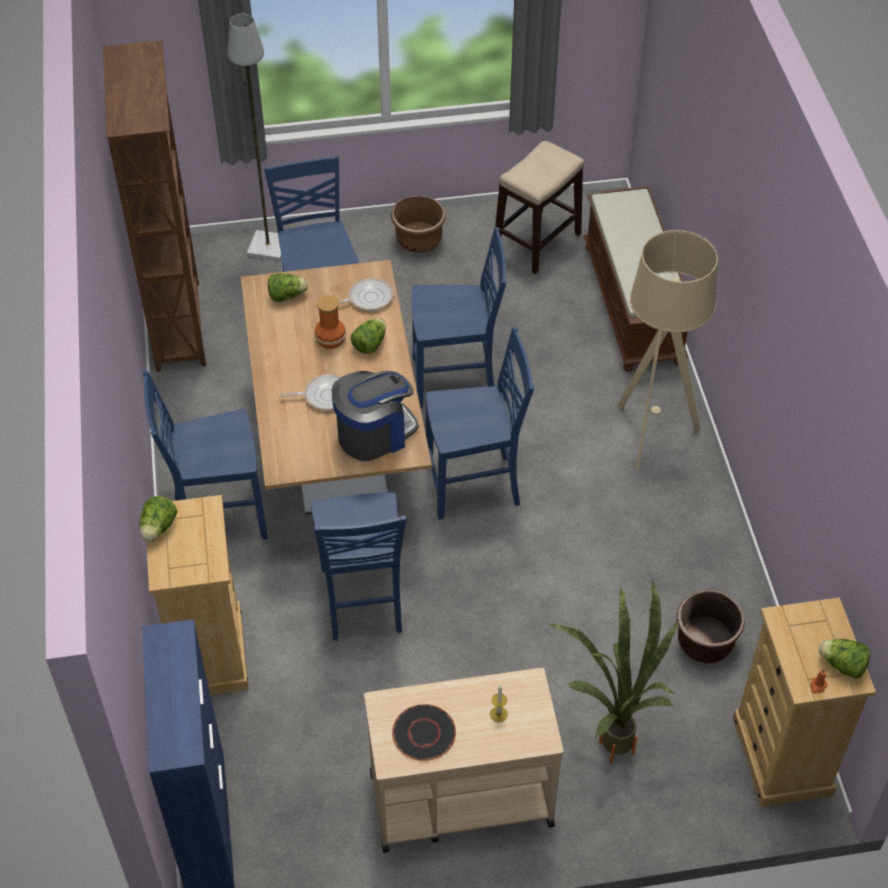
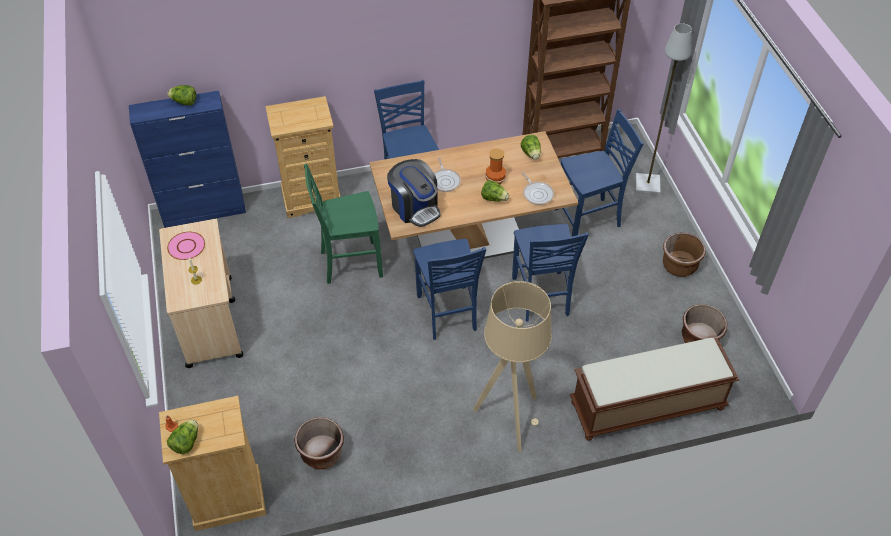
camera: 85 degrees right, 0 degrees up
lettuce [140,496,177,542] -> lettuce moved to [167,85,196,106]
blue chair [311,493,406,641] -> green chair [304,164,383,284]
black plate [392,704,456,761] -> pink plate [167,232,205,260]
stool [495,141,584,274] -> brown planter [682,304,727,343]
potted plant [548,577,680,764] -> none

